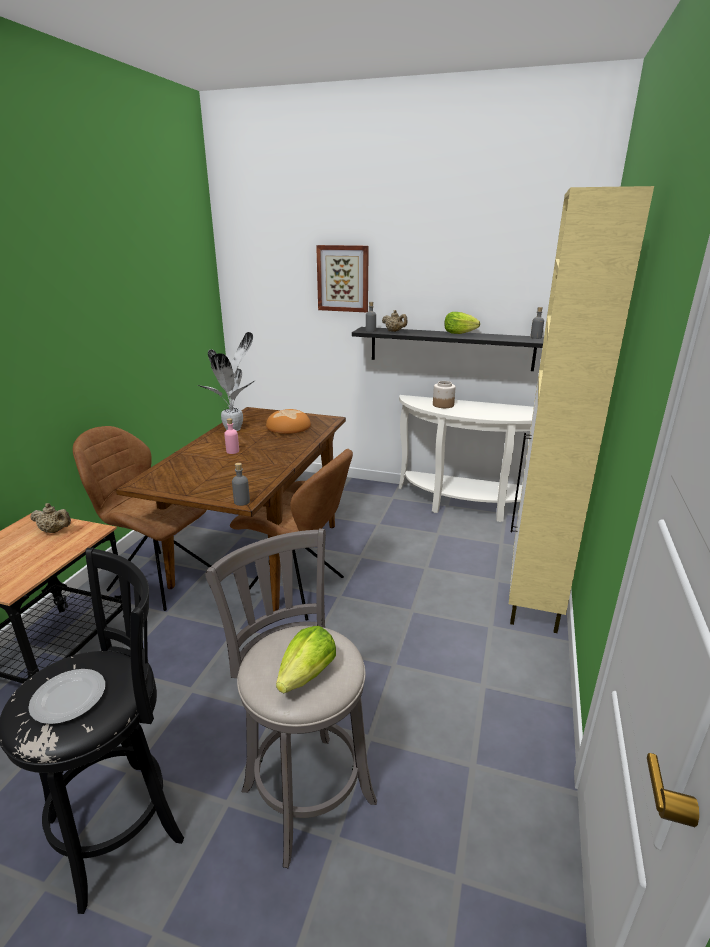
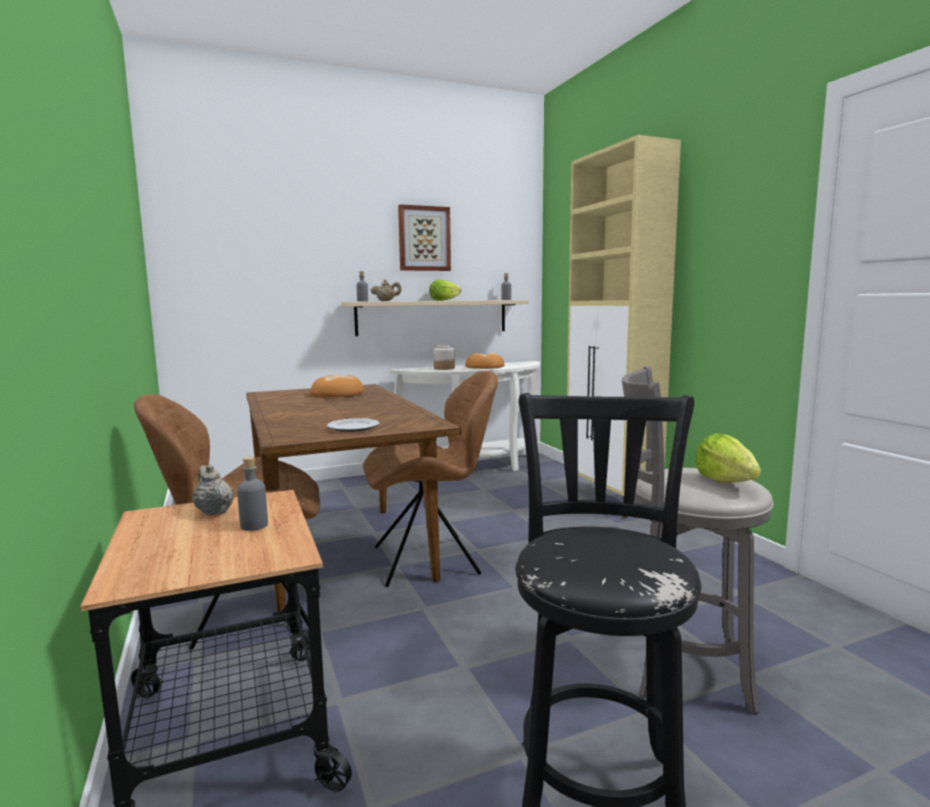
camera: 40 degrees left, 15 degrees down
plate [28,669,105,724] -> plate moved to [327,418,380,432]
beige teapot [30,503,71,533] -> beige teapot turned 105 degrees counterclockwise [192,465,235,516]
potted plant [198,332,254,431] -> none
pink bottle [224,418,239,454] -> none
grey bottle [232,463,250,506] -> grey bottle moved to [237,457,268,531]
picture [316,245,369,312] -> picture moved to [398,204,451,271]
black shelf [352,327,544,371] -> beige shelf [341,300,529,336]
none -> bread [465,353,504,369]

